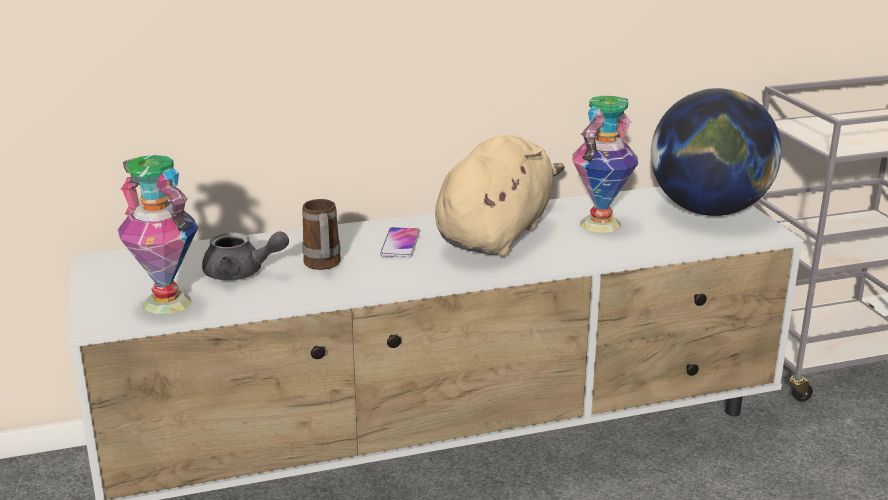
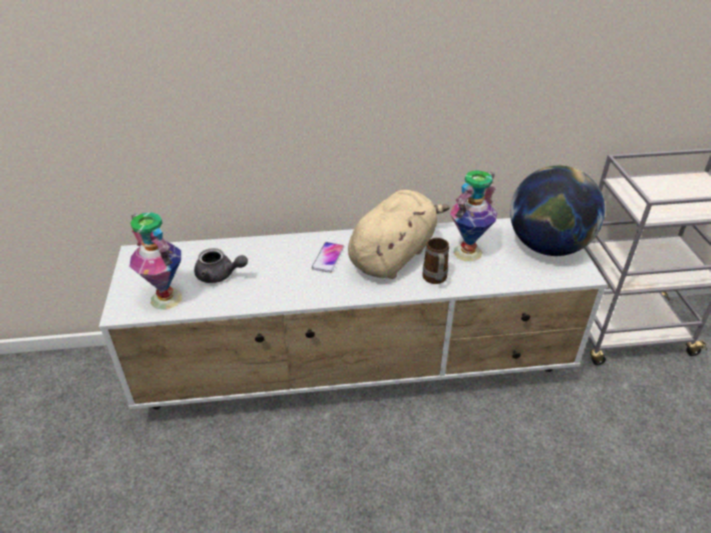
camera: 10 degrees right, 15 degrees up
mug [302,199,341,270] -> mug moved to [422,238,449,284]

